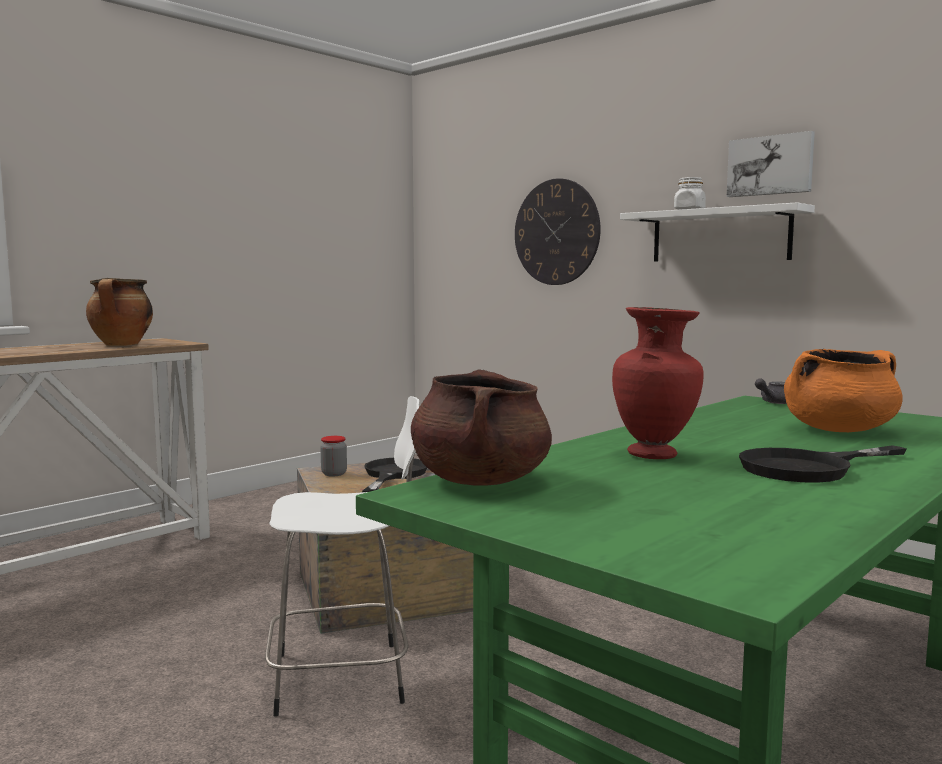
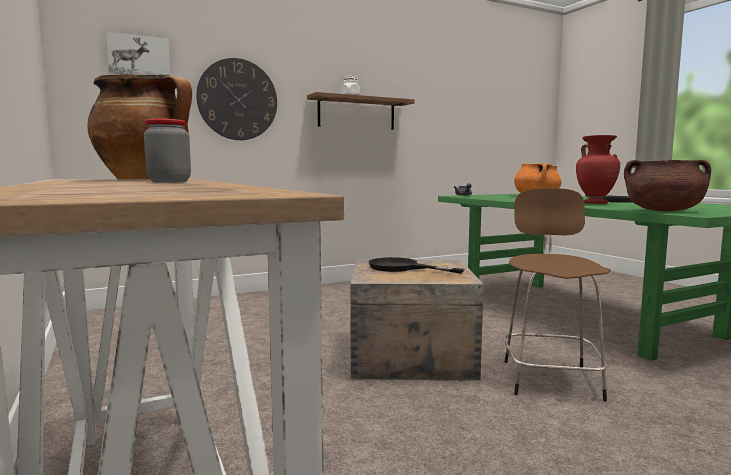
camera: 70 degrees left, 0 degrees up
white stool [265,396,419,717] -> brown stool [503,188,611,401]
jar [320,436,347,476] -> jar moved to [144,118,191,183]
white shelf [620,202,815,262] -> brown shelf [307,92,415,130]
picture [727,131,815,197] -> picture moved to [106,31,170,75]

